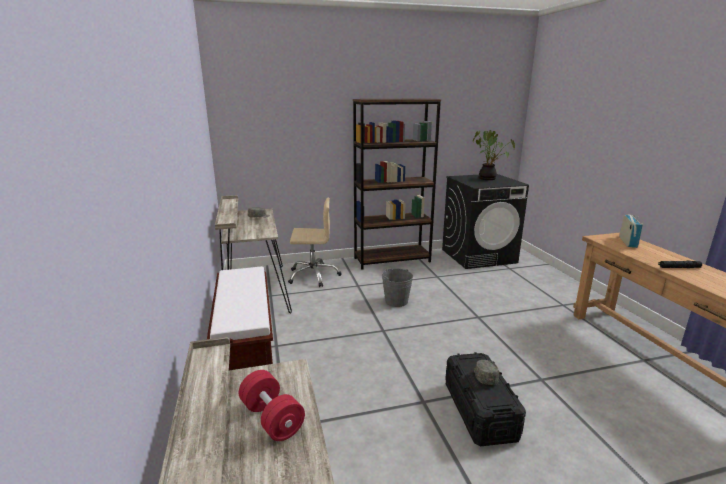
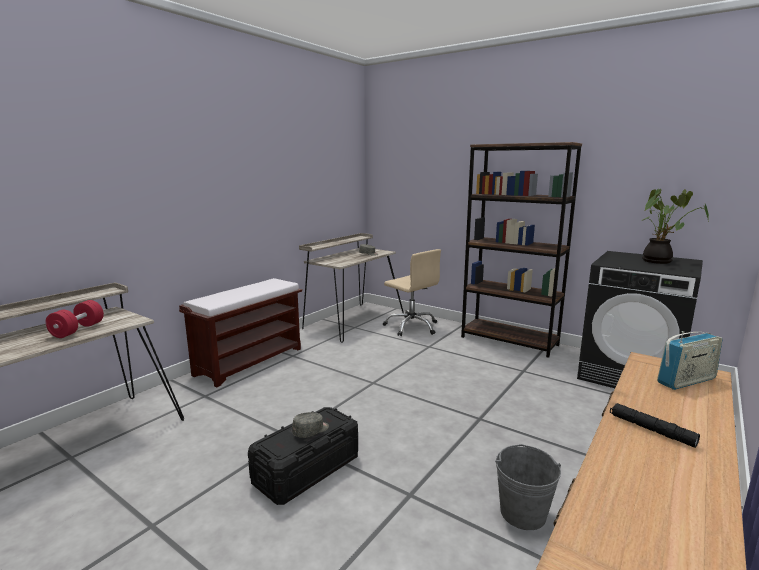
camera: 50 degrees right, 5 degrees down
grey bucket [382,268,413,307] -> grey bucket moved to [495,444,561,530]

